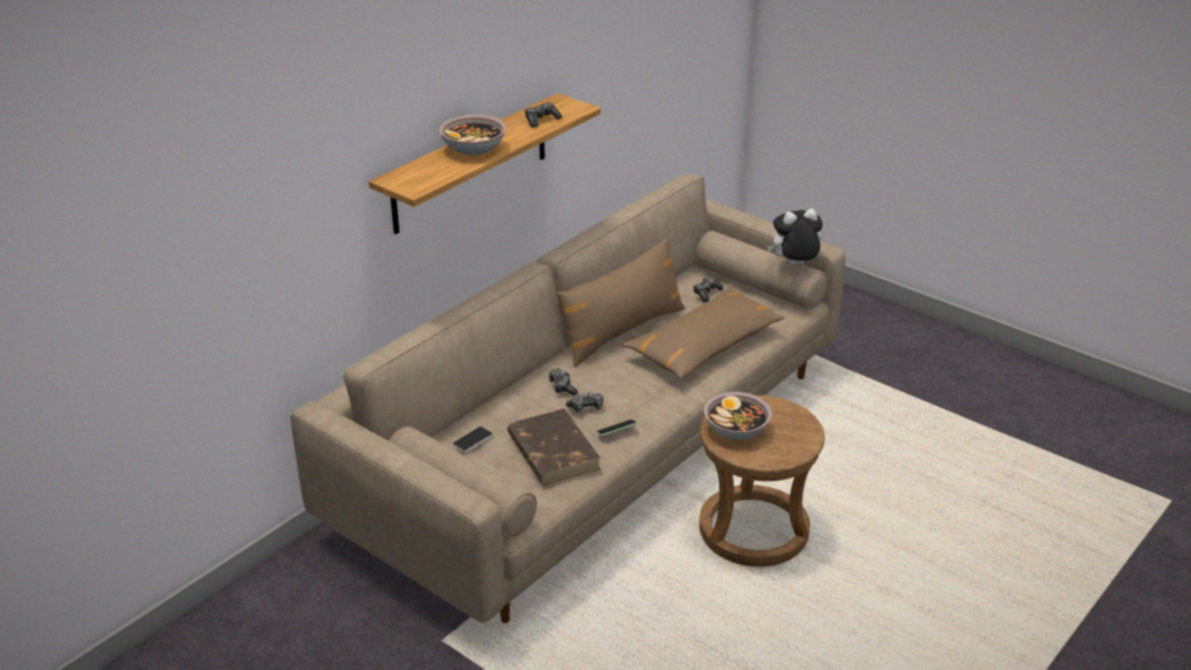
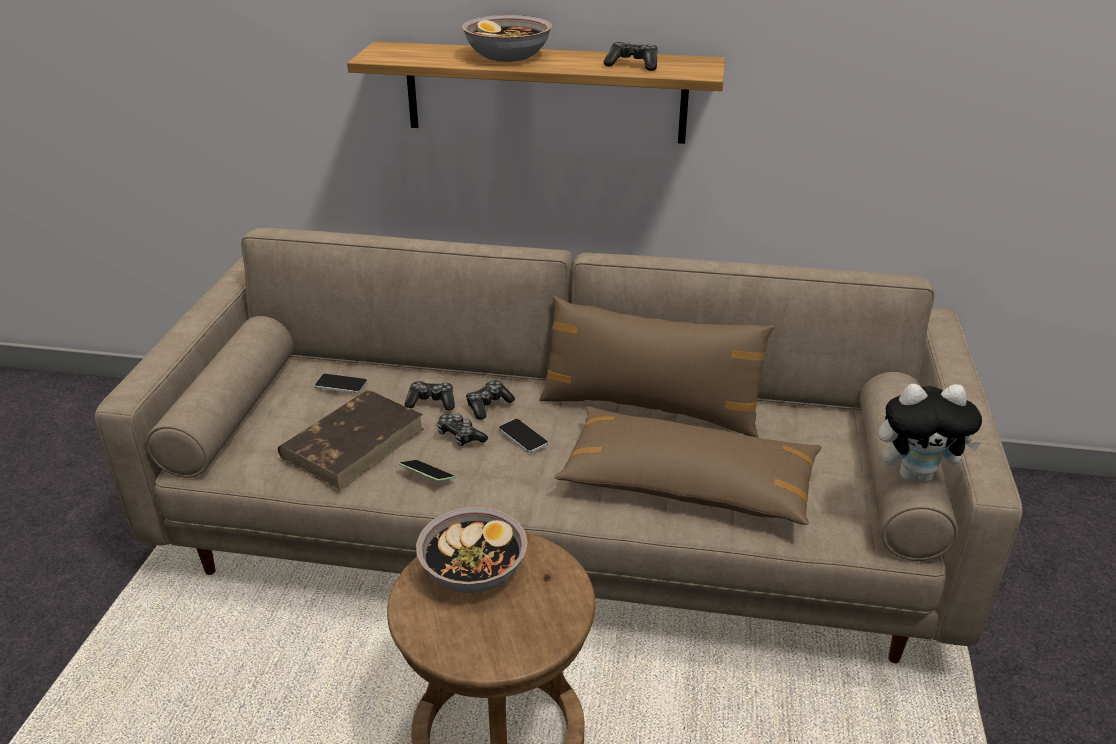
camera: 60 degrees right, 0 degrees up
game controller [693,276,724,302] -> game controller moved to [405,381,455,411]
plush toy [767,209,823,266] -> plush toy turned 135 degrees clockwise [879,384,982,483]
none -> phone [499,419,548,453]

